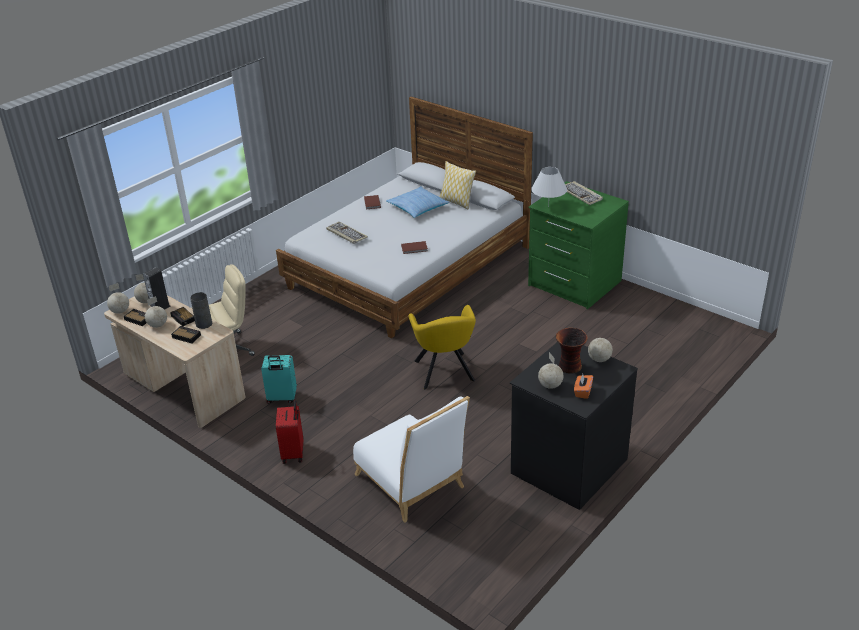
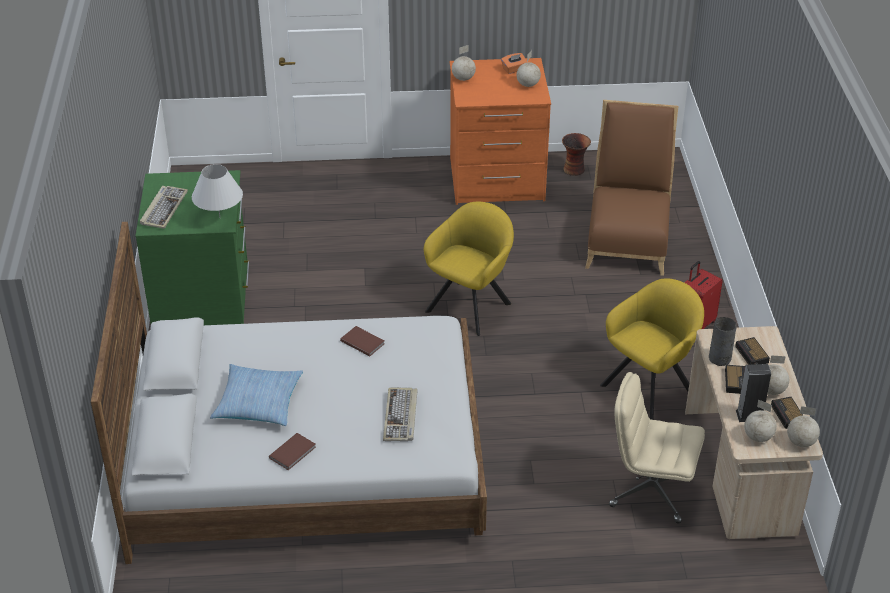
camera: 135 degrees left, 5 degrees up
turquoise suitcase [261,355,297,404] -> yellow armchair [600,278,704,420]
white chair [353,396,470,523] -> brown chair [585,100,678,276]
pillow [439,161,476,209] -> none
black dresser [510,342,638,510] -> orange dresser [450,58,551,205]
vase [556,328,588,374] -> vase moved to [562,133,591,176]

